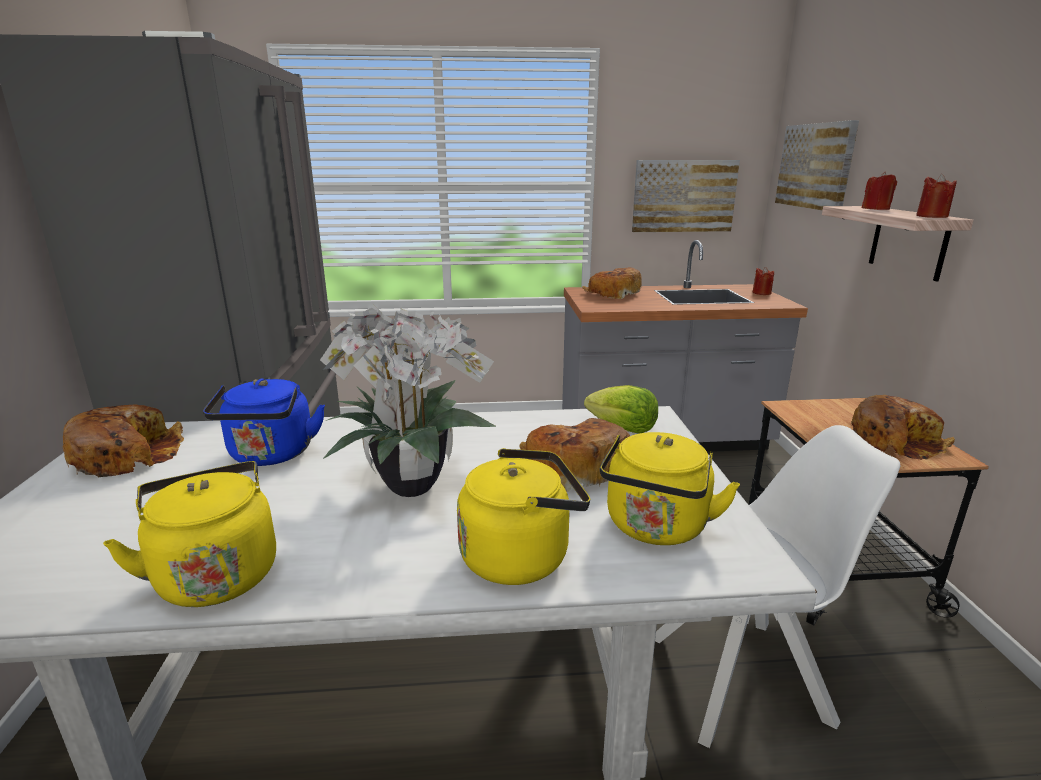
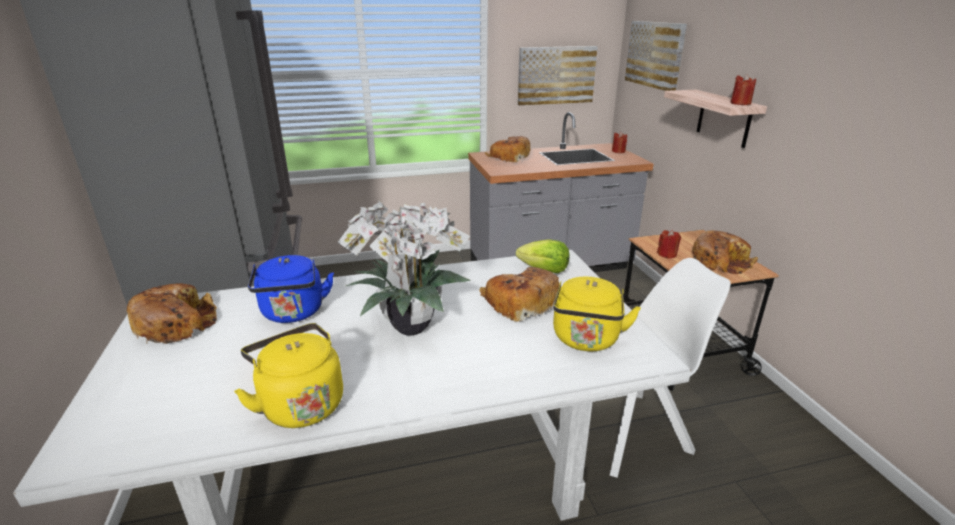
camera: 10 degrees left, 5 degrees up
yellow kettle [457,448,590,585] -> none
red candle [862,171,897,210] -> red candle moved to [657,230,681,258]

